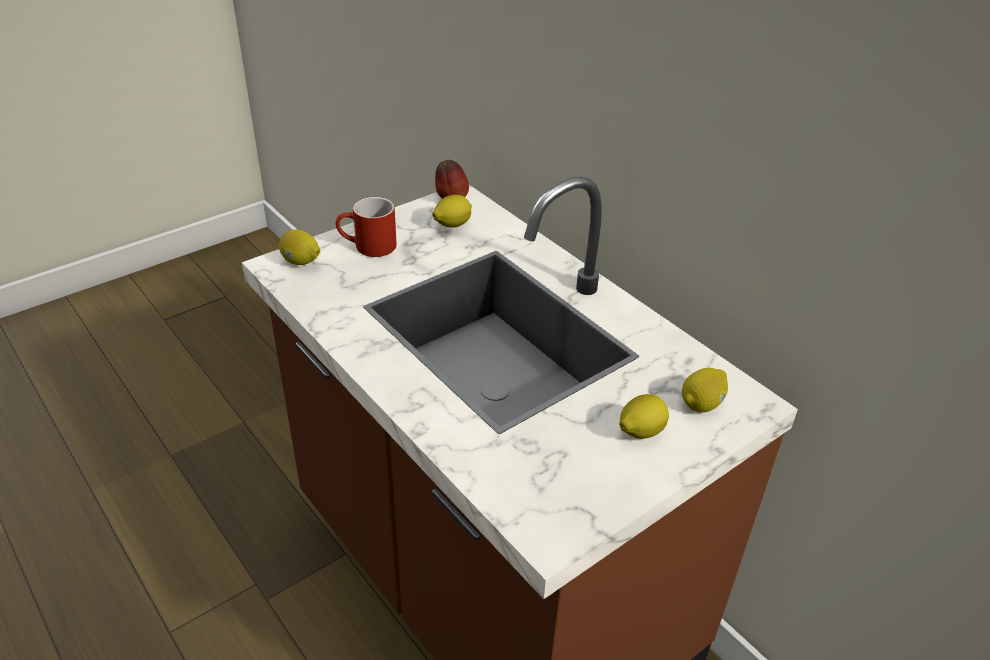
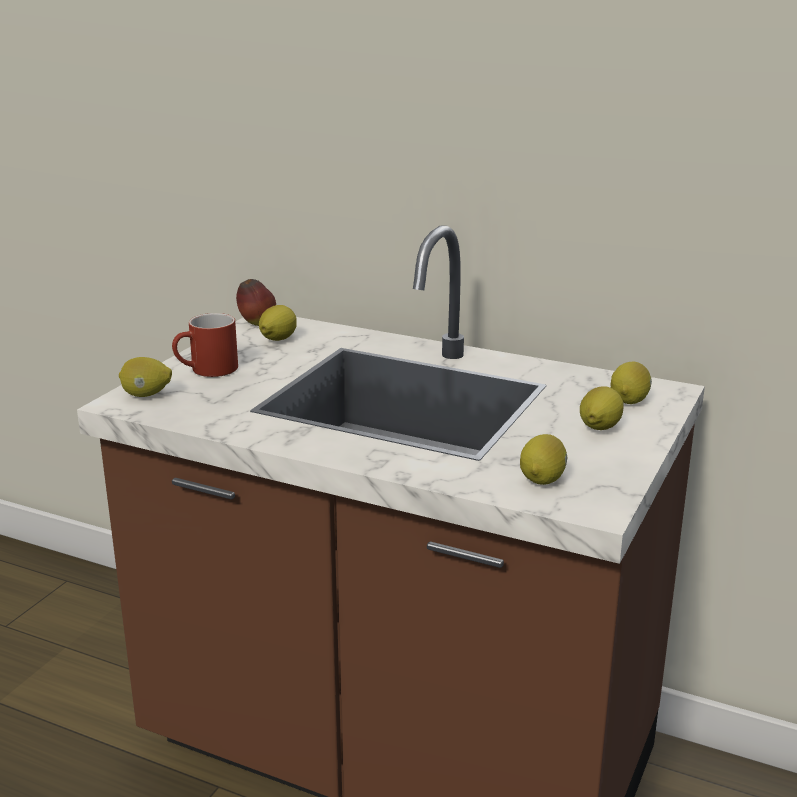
camera: 25 degrees left, 15 degrees down
none -> lemon [520,434,567,485]

